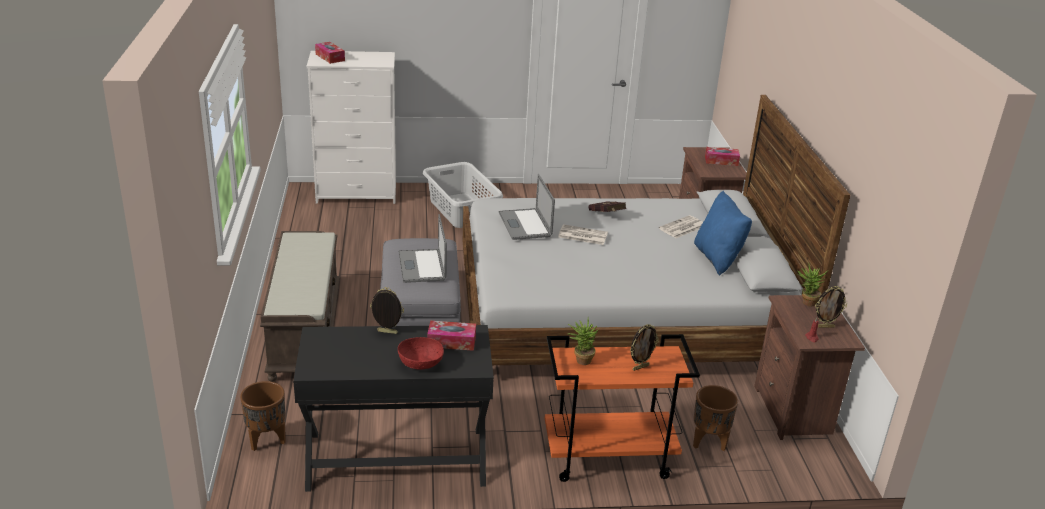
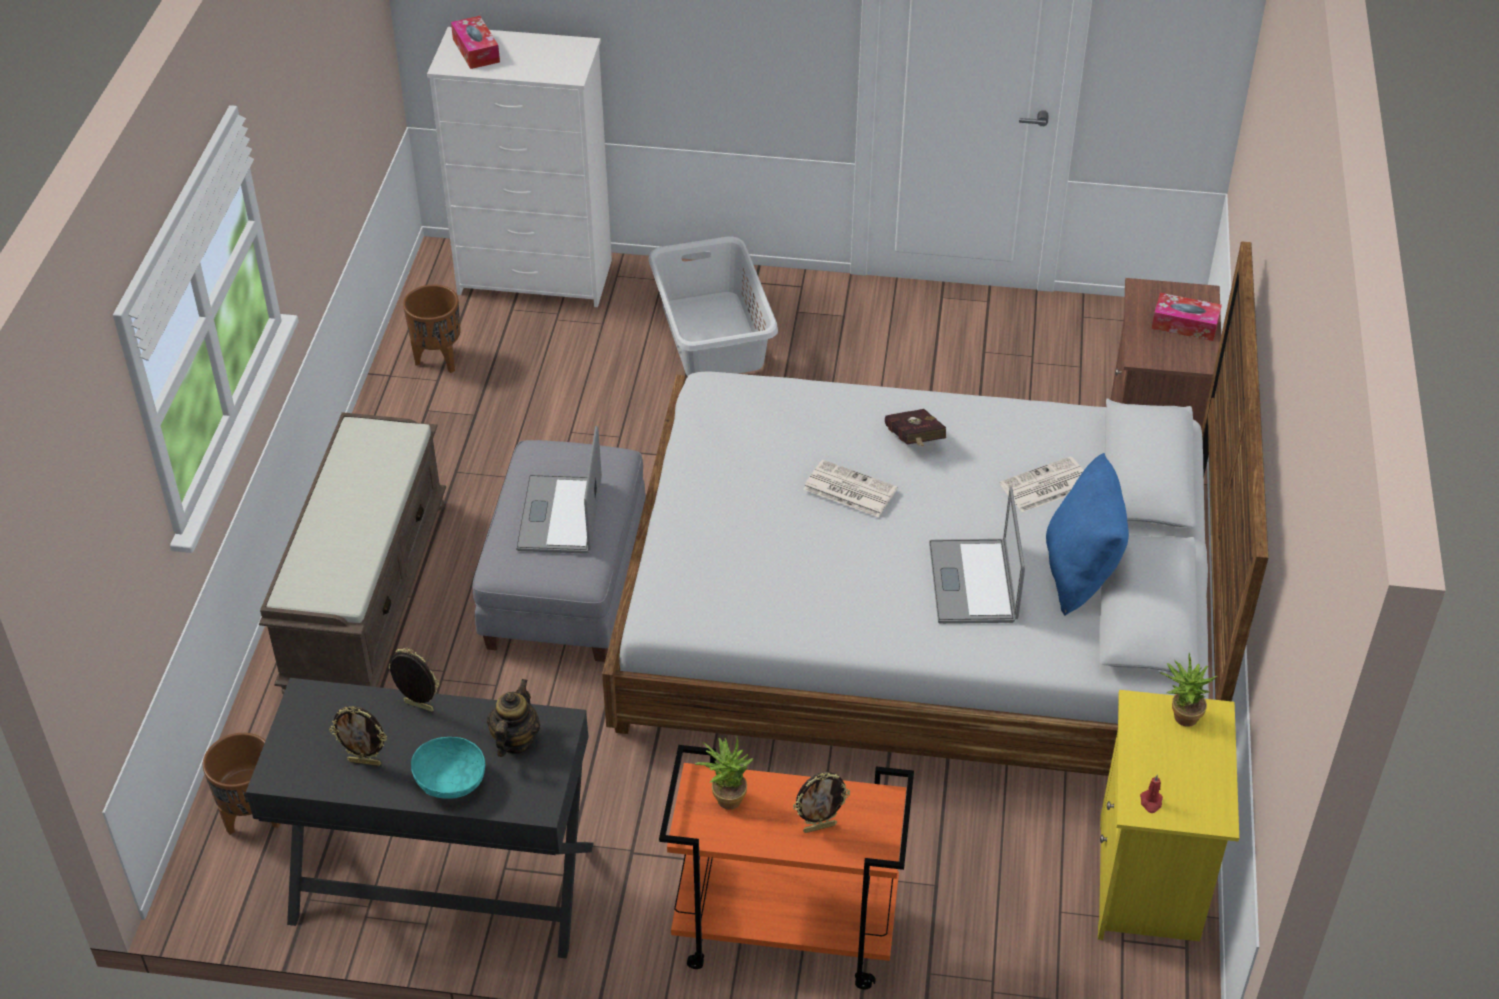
camera: 15 degrees right, 15 degrees up
red bowl [398,337,444,369] -> turquoise bowl [411,737,485,799]
tissue box [427,321,476,351] -> teapot [487,679,540,757]
laptop [499,174,555,240] -> laptop moved to [929,486,1025,624]
brown planter [693,385,738,451] -> brown planter moved to [403,285,461,373]
brown nightstand [754,295,865,440] -> yellow nightstand [1098,690,1239,942]
picture frame [815,286,847,328] -> picture frame moved to [329,706,387,766]

